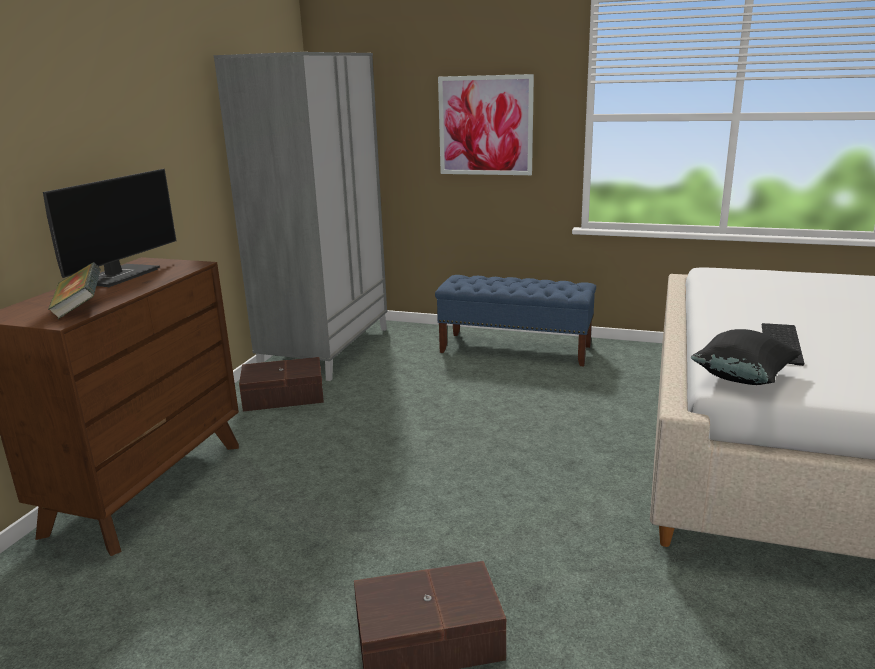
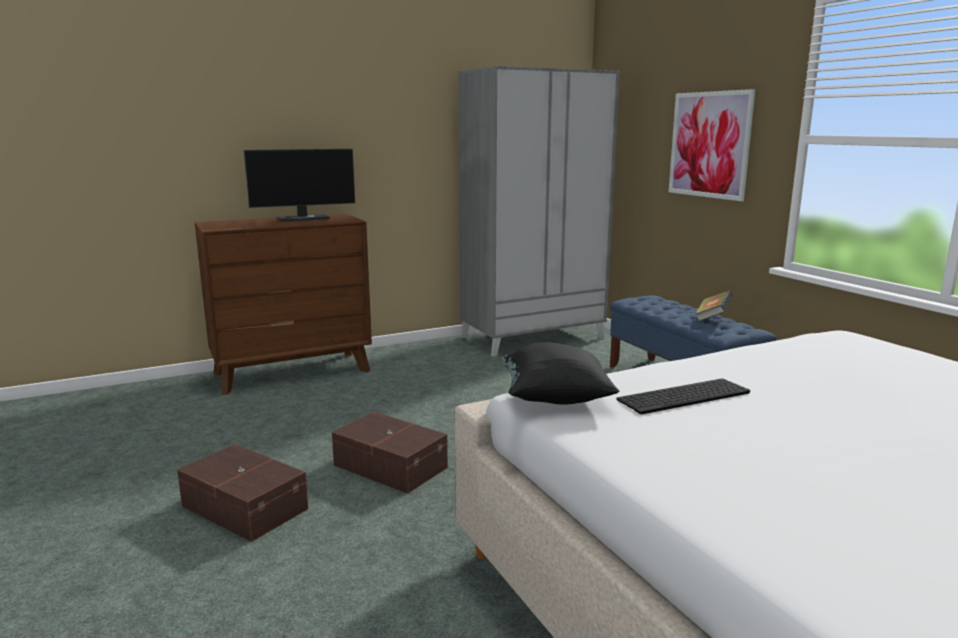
camera: 45 degrees right, 5 degrees down
book [48,262,101,319] -> book moved to [695,291,733,321]
brown storage box [239,357,324,411] -> brown storage box moved to [332,412,448,493]

